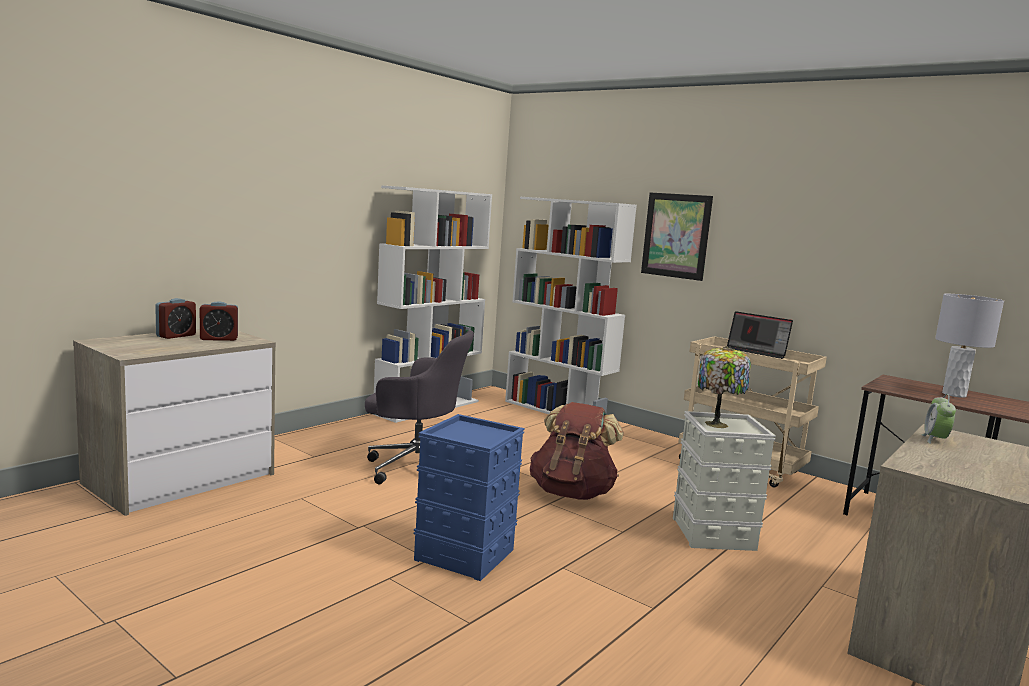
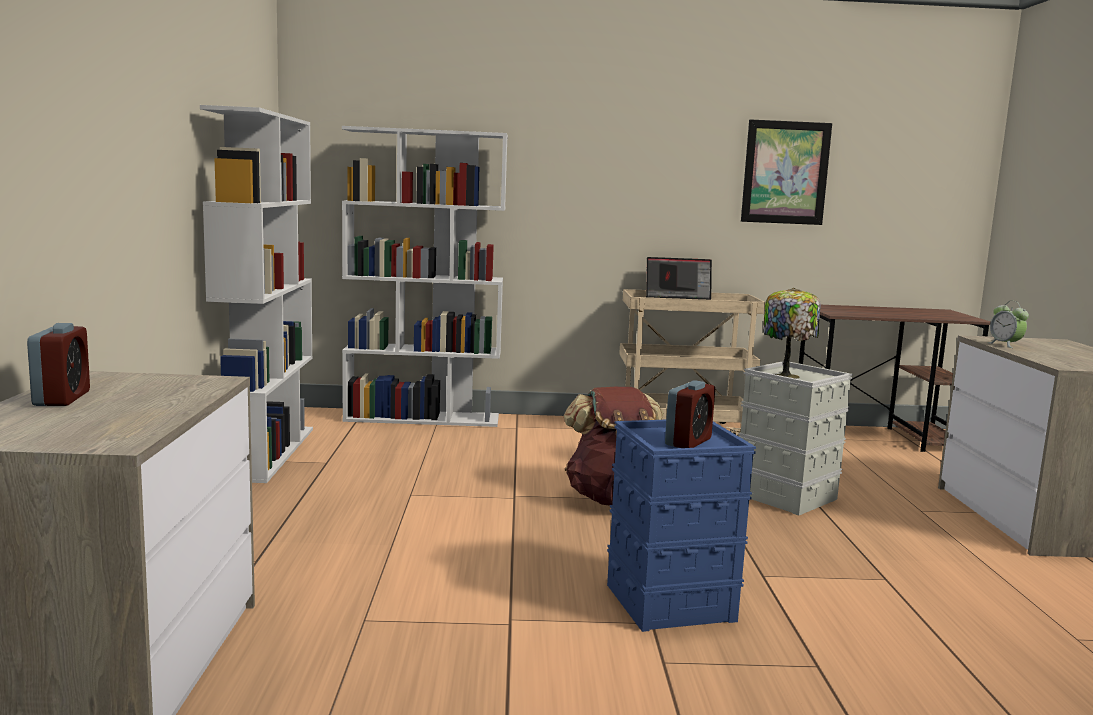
camera: 40 degrees left, 0 degrees up
alarm clock [200,301,238,341] -> alarm clock moved to [665,380,715,448]
grey office chair [365,330,474,484] -> none
picture [641,192,713,281] -> picture moved to [741,119,832,225]
grey table lamp [935,294,1004,398] -> none

